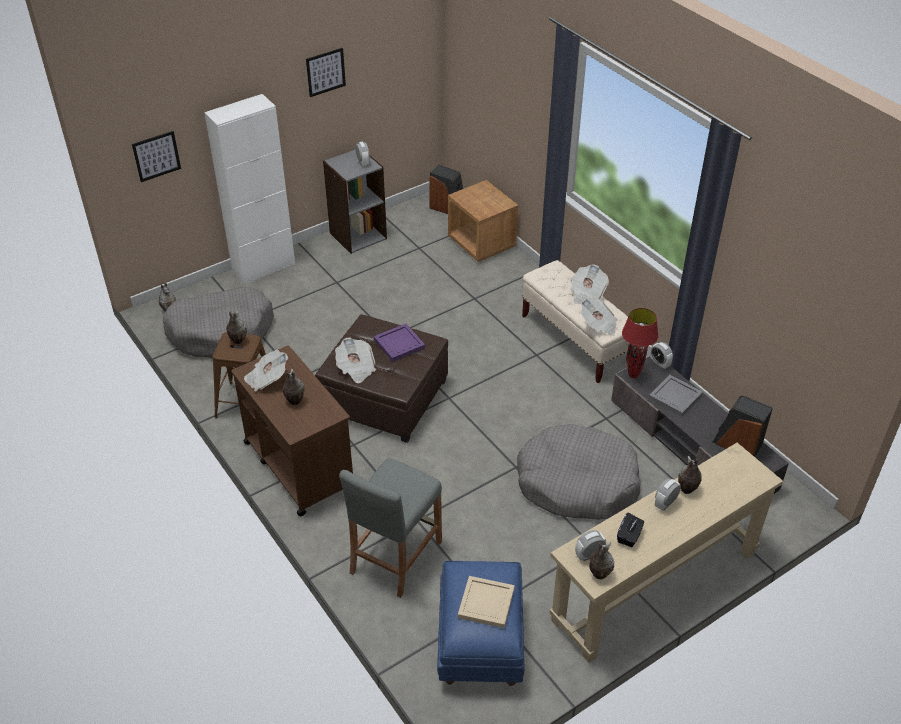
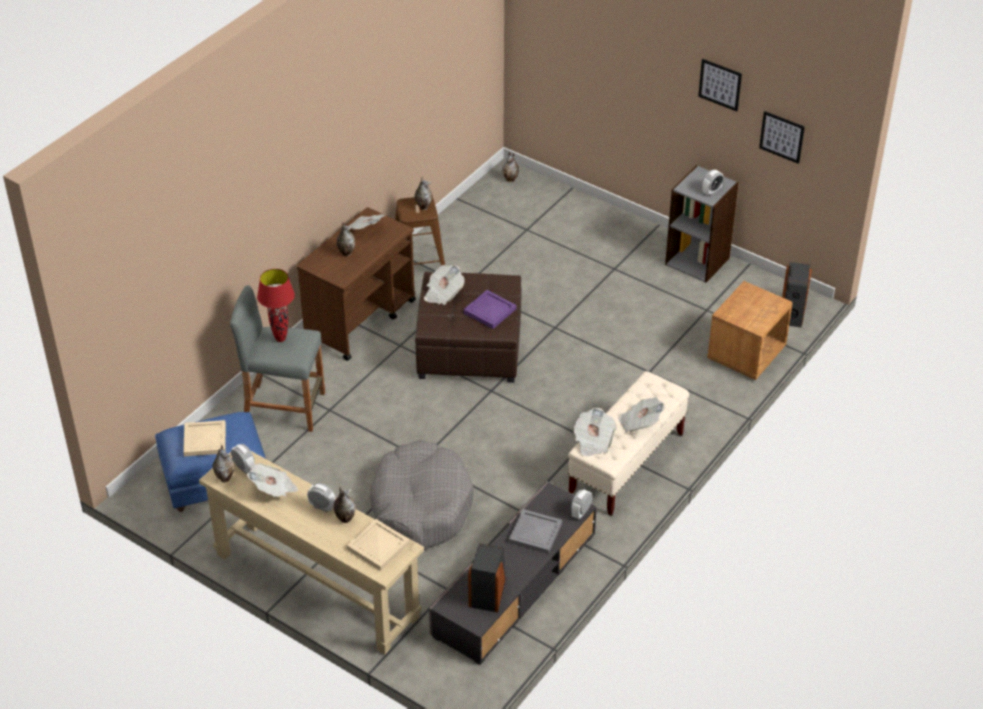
camera: 70 degrees right, 0 degrees up
picture [132,131,181,182] -> picture moved to [759,111,805,164]
grey dog bed [163,287,274,358] -> none
white cabinet [204,94,295,285] -> none
black tissue box [617,513,644,547] -> newspaper [247,463,299,497]
red table lamp [622,308,658,378] -> red table lamp moved to [257,269,295,342]
none -> beige tray [347,519,410,571]

